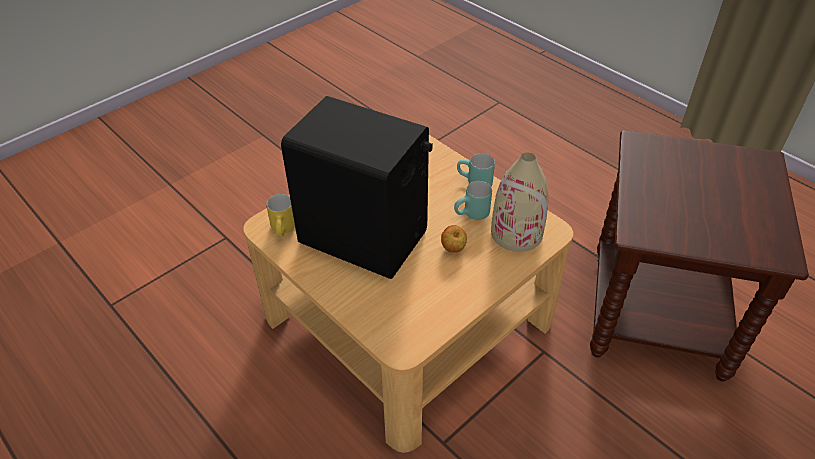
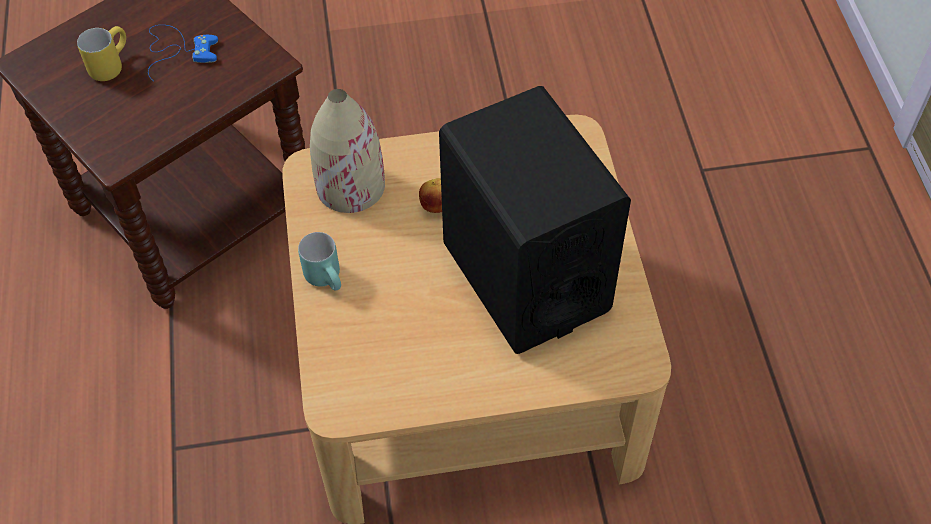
camera: 145 degrees left, 10 degrees up
yellow mug [266,194,295,237] -> yellow mug moved to [77,26,126,81]
turquoise mug [454,181,492,220] -> none
none -> blue game controller [148,25,218,80]

